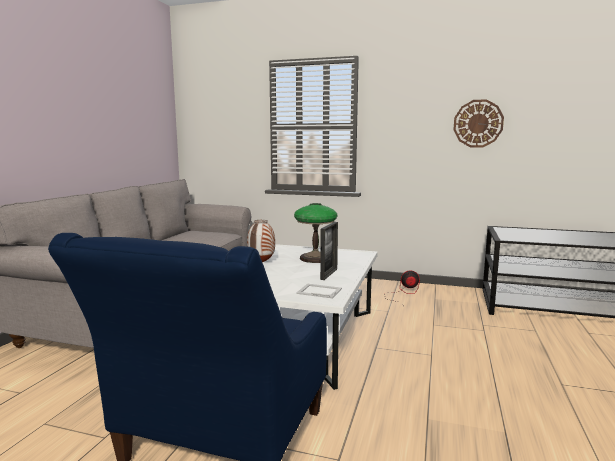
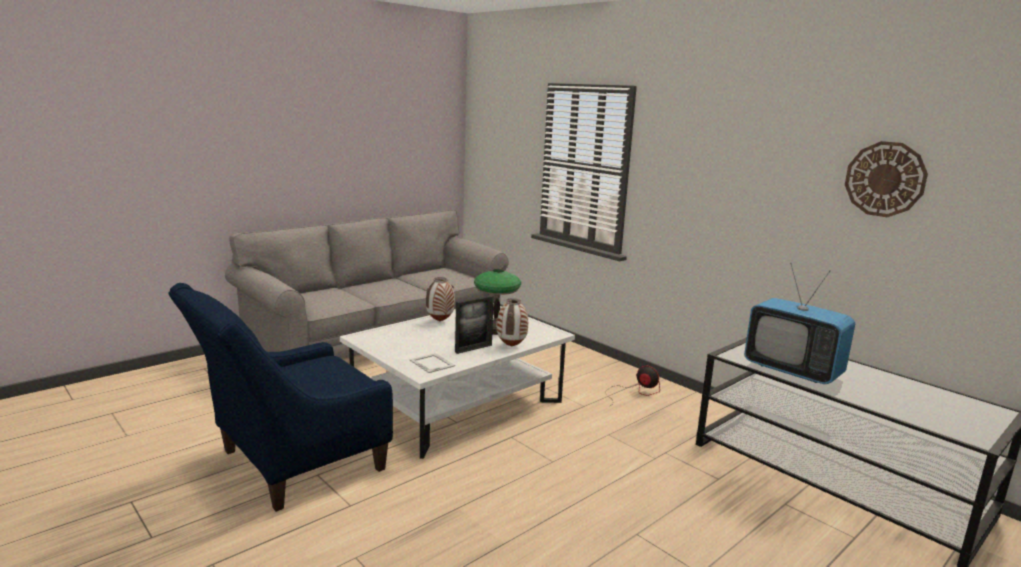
camera: 30 degrees right, 5 degrees up
wall clock [454,99,504,147] -> wall clock moved to [845,141,928,217]
none -> vase [497,298,528,347]
none -> television [744,263,855,384]

